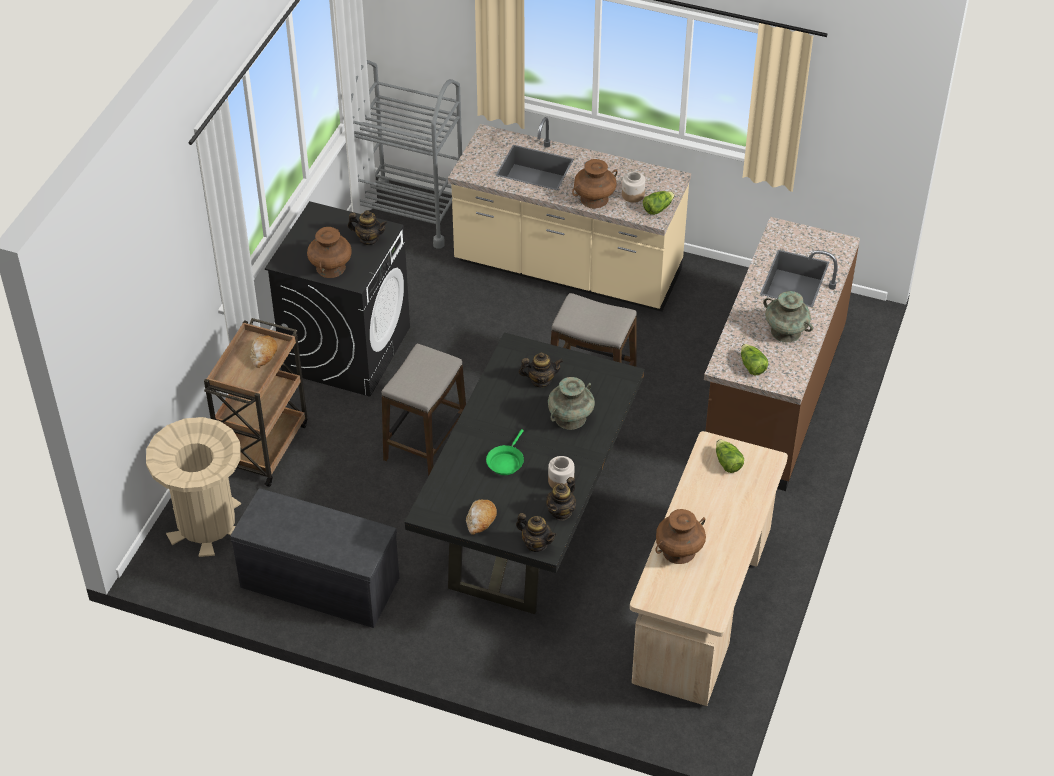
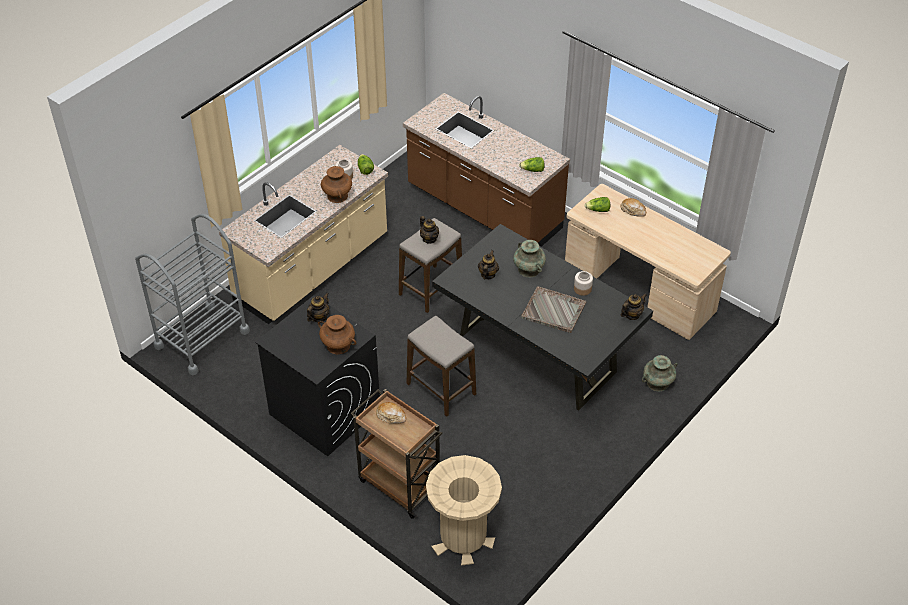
camera: 70 degrees left, 0 degrees up
grey bench [230,488,399,628] -> none
bread [466,500,497,535] -> bread moved to [621,198,646,217]
green frying pan [486,429,524,475] -> grey tray [521,286,586,333]
teapot [546,477,576,521] -> teapot moved to [420,216,439,244]
brown vase [655,509,706,564] -> none
turquoise vase [763,291,813,342] -> turquoise vase moved to [642,355,677,391]

